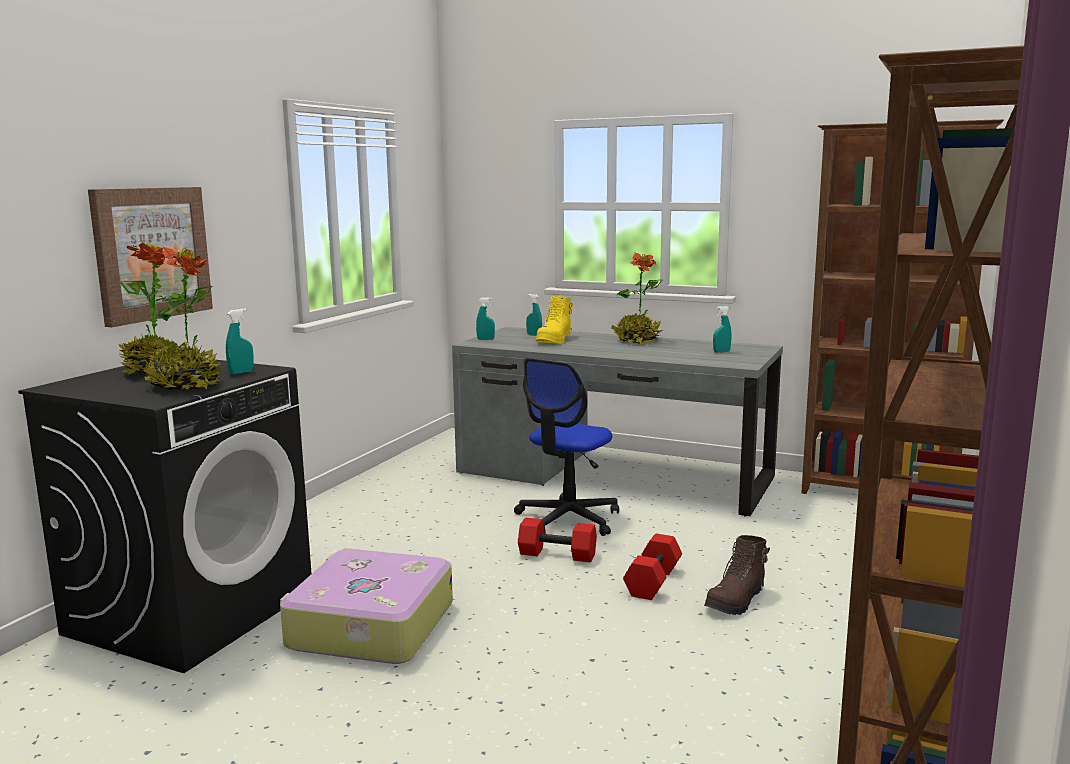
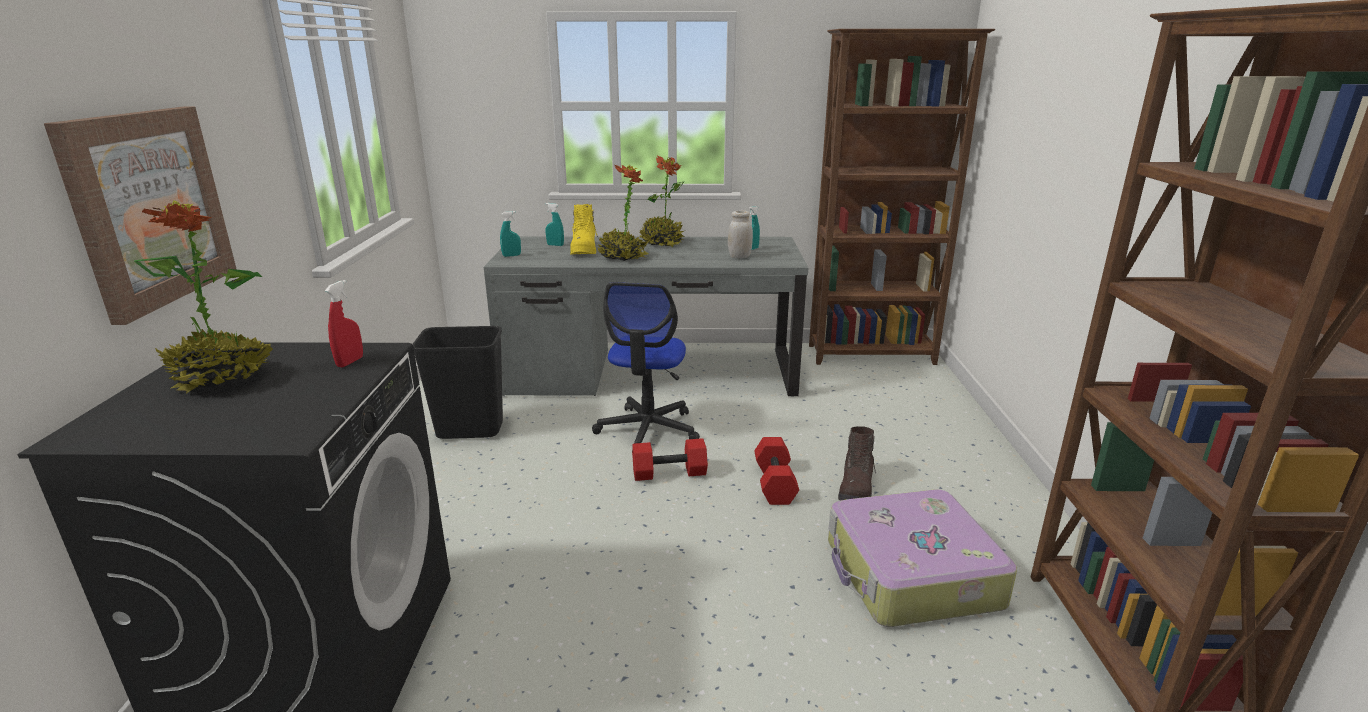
camera: 25 degrees left, 10 degrees up
potted plant [143,247,223,390] -> potted plant moved to [598,164,649,261]
turquoise spray bottle [226,309,254,375] -> red spray bottle [325,280,363,367]
suitcase [280,549,453,664] -> suitcase moved to [828,489,1017,627]
none -> black trash can [412,326,503,439]
none -> white jar [728,211,753,258]

